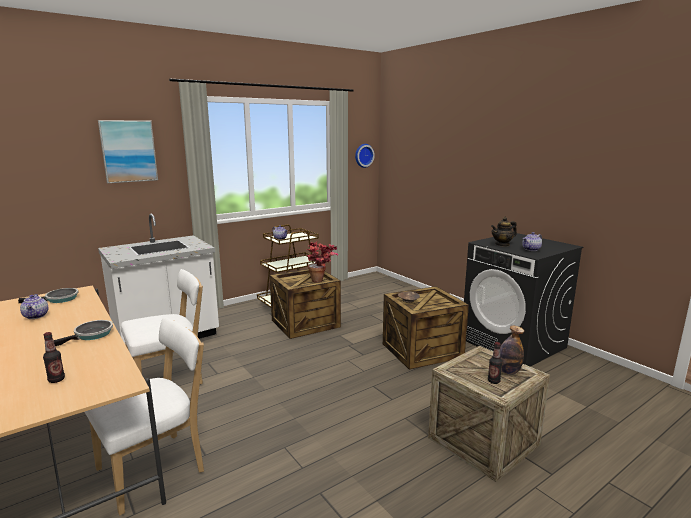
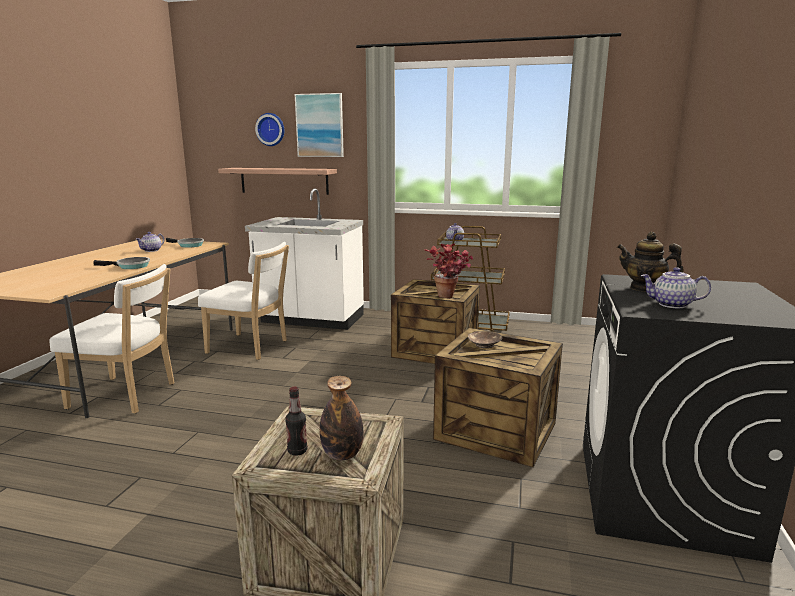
camera: 50 degrees right, 0 degrees up
bottle [43,332,65,383] -> none
wall clock [355,144,375,168] -> wall clock moved to [255,113,284,146]
none -> shelf [218,168,337,195]

